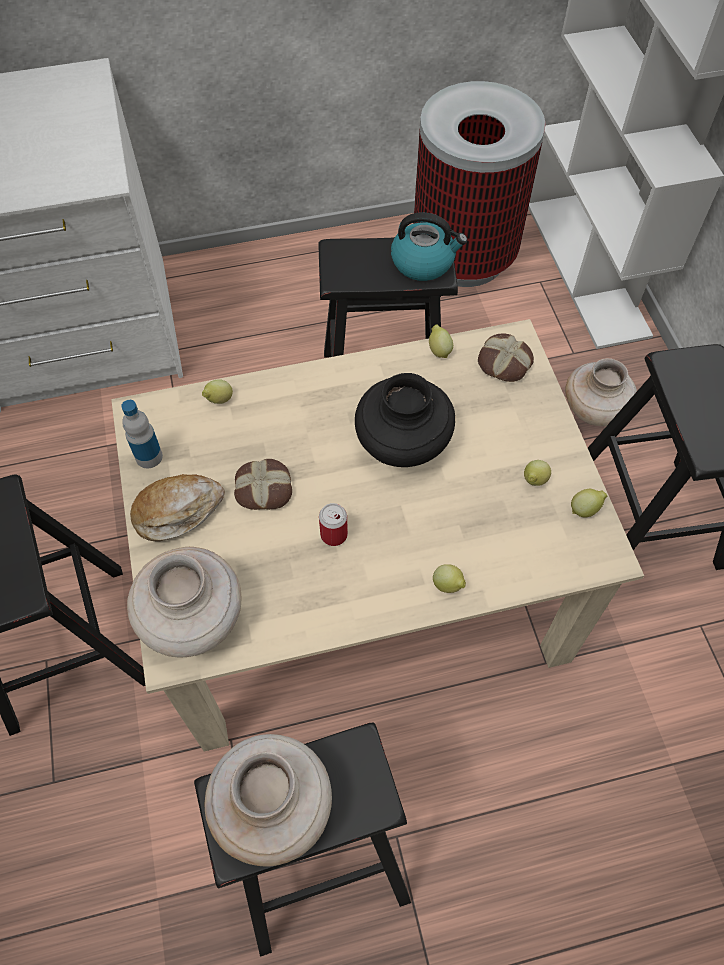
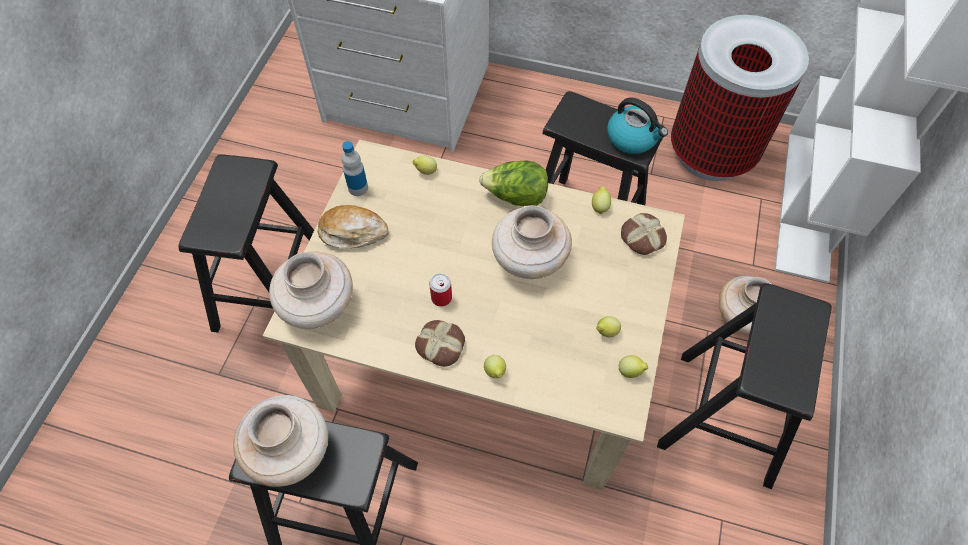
camera: 30 degrees right, 0 degrees up
bread [234,459,292,510] -> bread moved to [415,320,465,367]
black vase [355,373,455,467] -> beige vase [492,205,572,279]
none -> lettuce [479,161,548,206]

